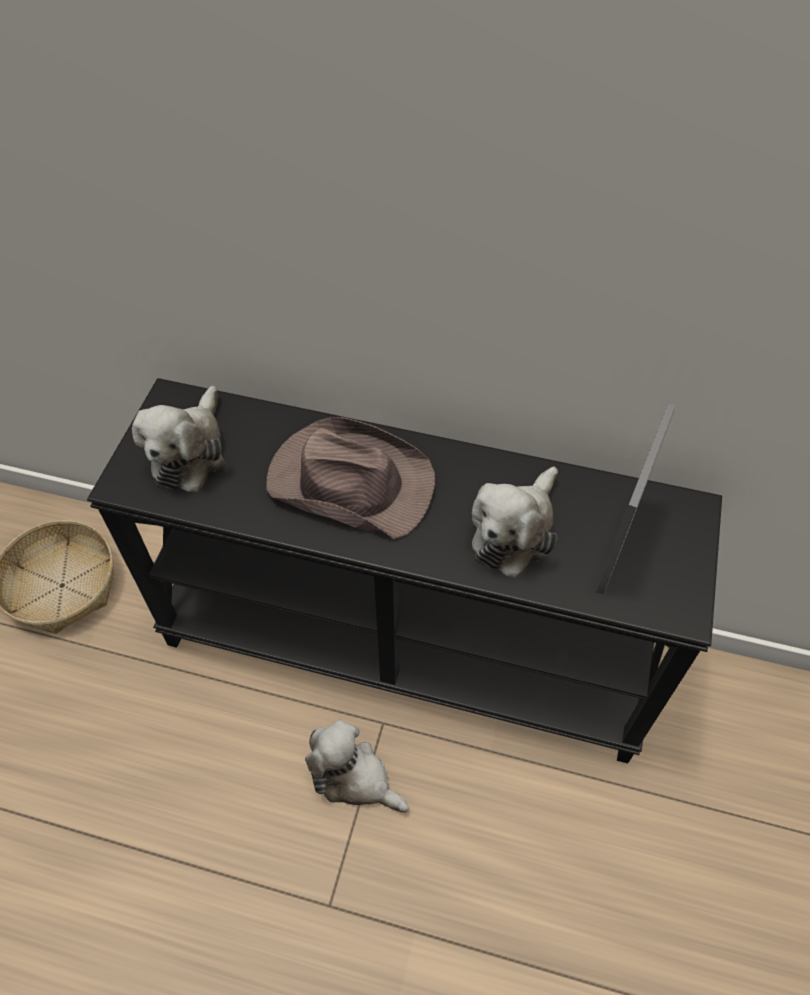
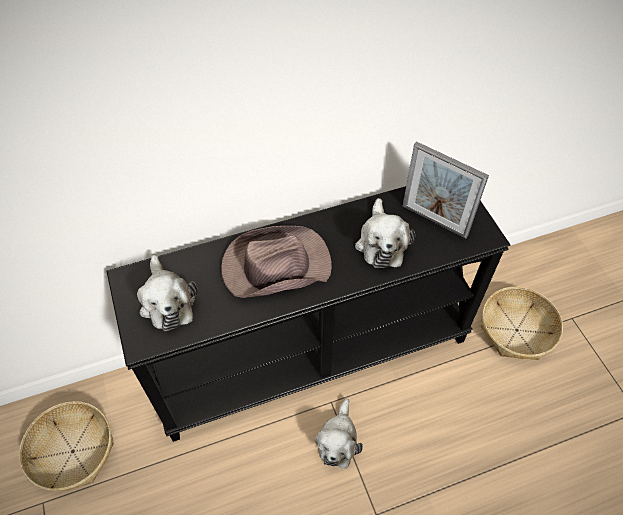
camera: 35 degrees left, 0 degrees up
plush toy [305,720,409,813] -> plush toy turned 75 degrees counterclockwise [315,398,363,468]
picture frame [596,403,675,595] -> picture frame turned 135 degrees clockwise [403,141,489,239]
none -> basket [481,287,563,360]

